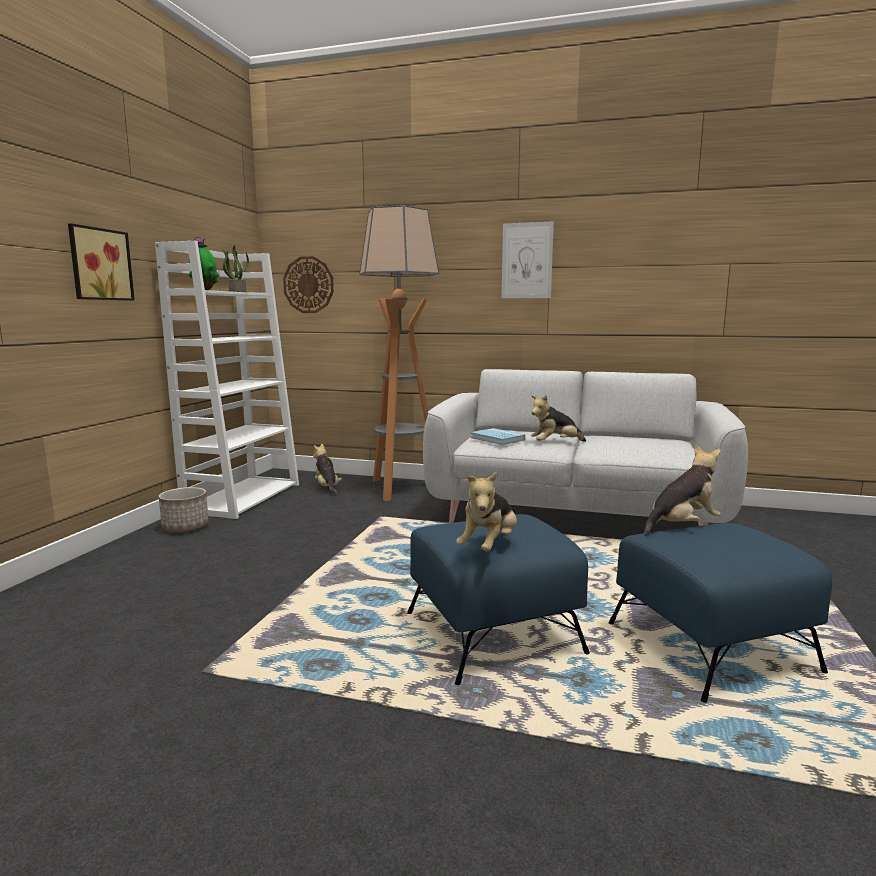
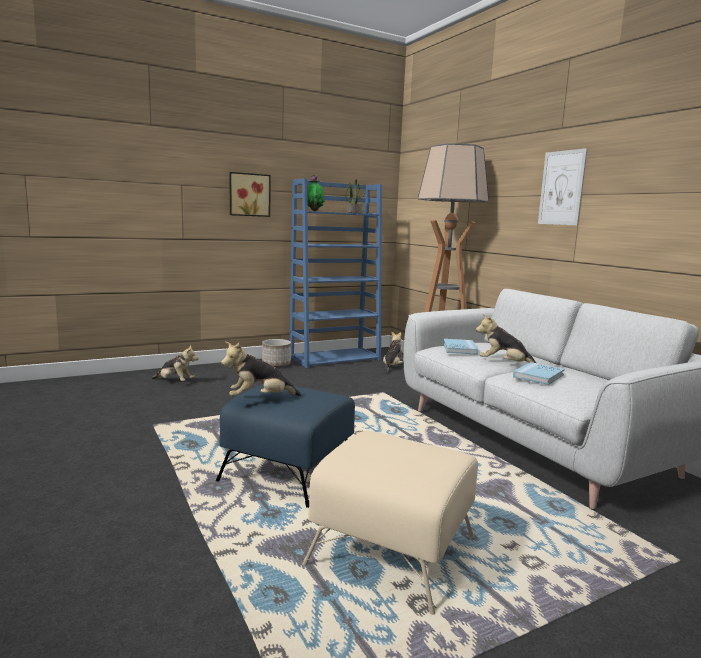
camera: 45 degrees right, 0 degrees up
white bookcase [155,241,299,519] -> blue bookcase [290,178,382,368]
wall clock [283,256,334,313] -> none
blue ottoman [609,523,832,703] -> beige ottoman [302,431,478,615]
plush toy [644,445,721,536] -> plush toy moved to [151,345,199,381]
none -> blue book [513,362,565,385]

